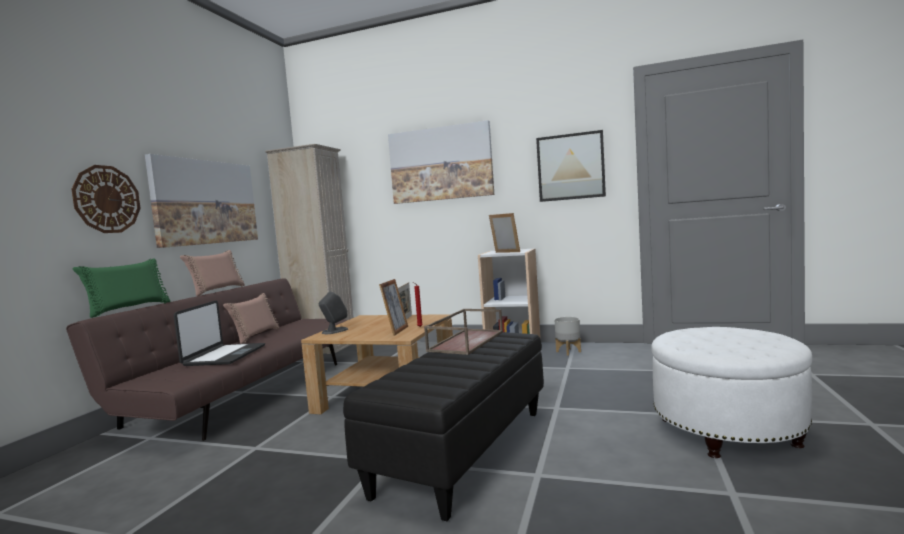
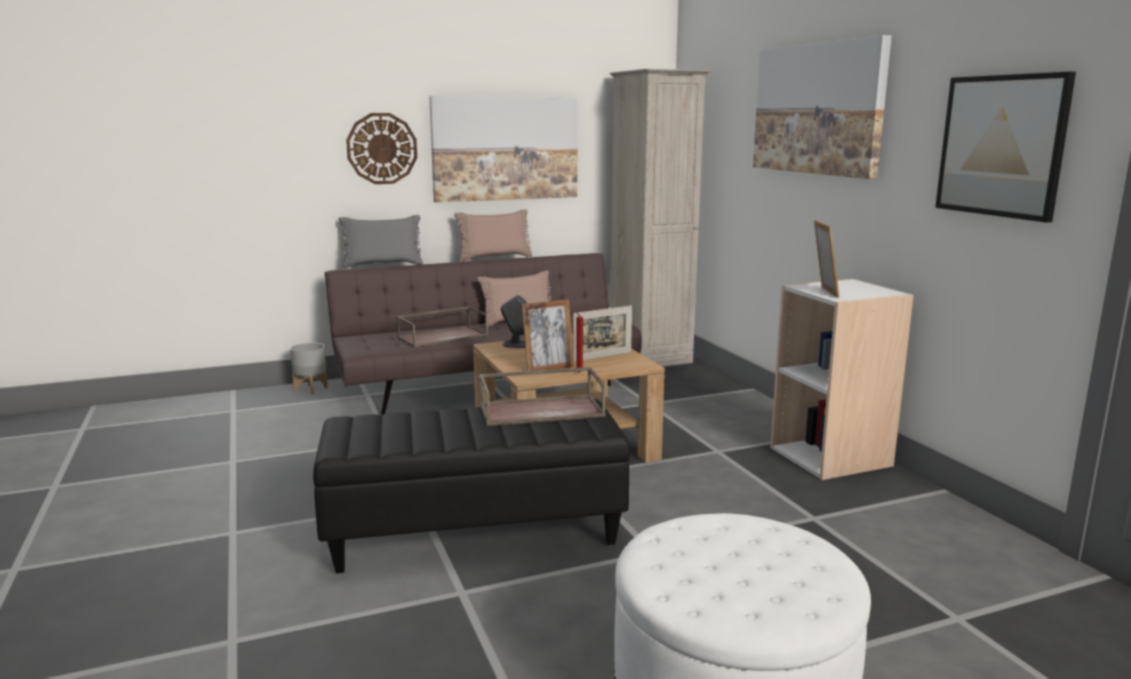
camera: 50 degrees right, 10 degrees up
green pillow [73,259,170,318] -> grey pillow [338,215,423,269]
laptop [174,300,265,366] -> brown tray [396,306,488,348]
grey planter [555,317,581,356] -> grey planter moved to [290,343,328,395]

